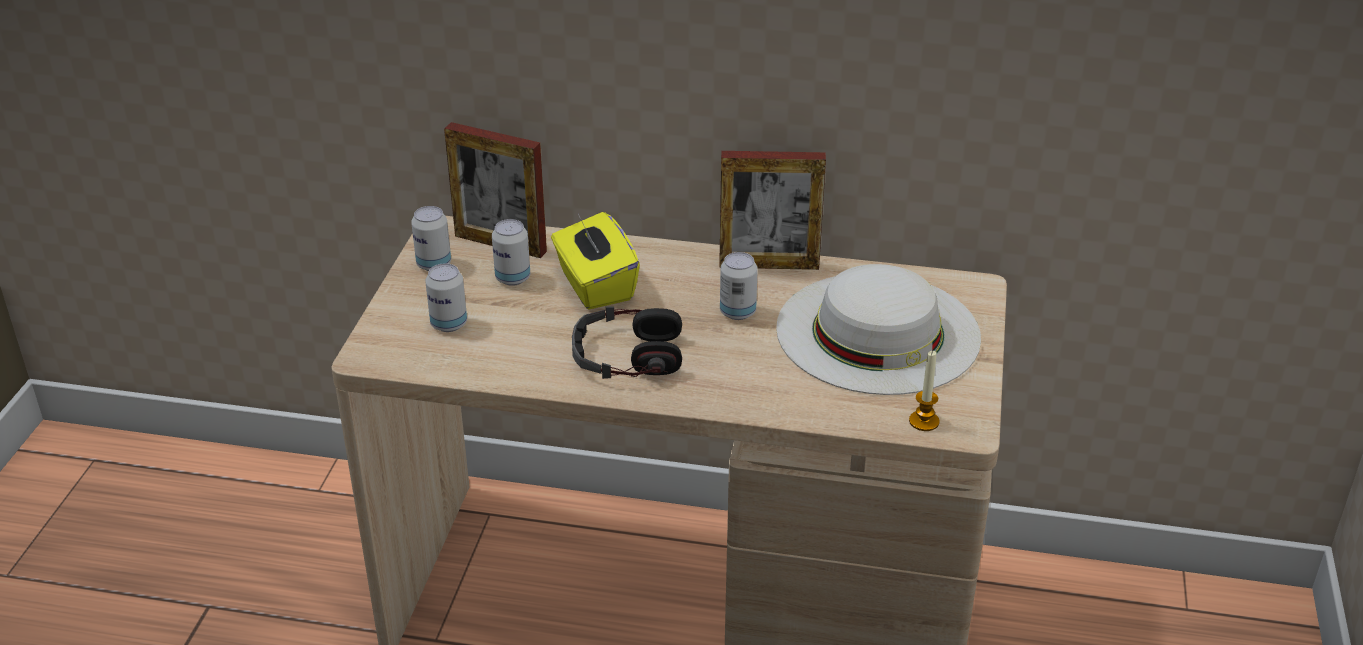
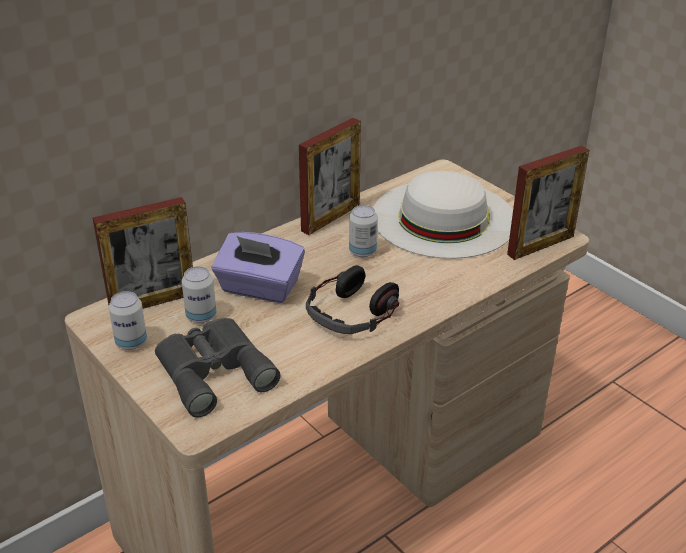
camera: 50 degrees left, 0 degrees up
can [425,263,467,332] -> grey binoculars [155,318,280,418]
yellow tissue box [551,212,640,309] -> purple tissue box [212,232,305,303]
candle [909,350,940,431] -> picture frame [507,145,589,260]

